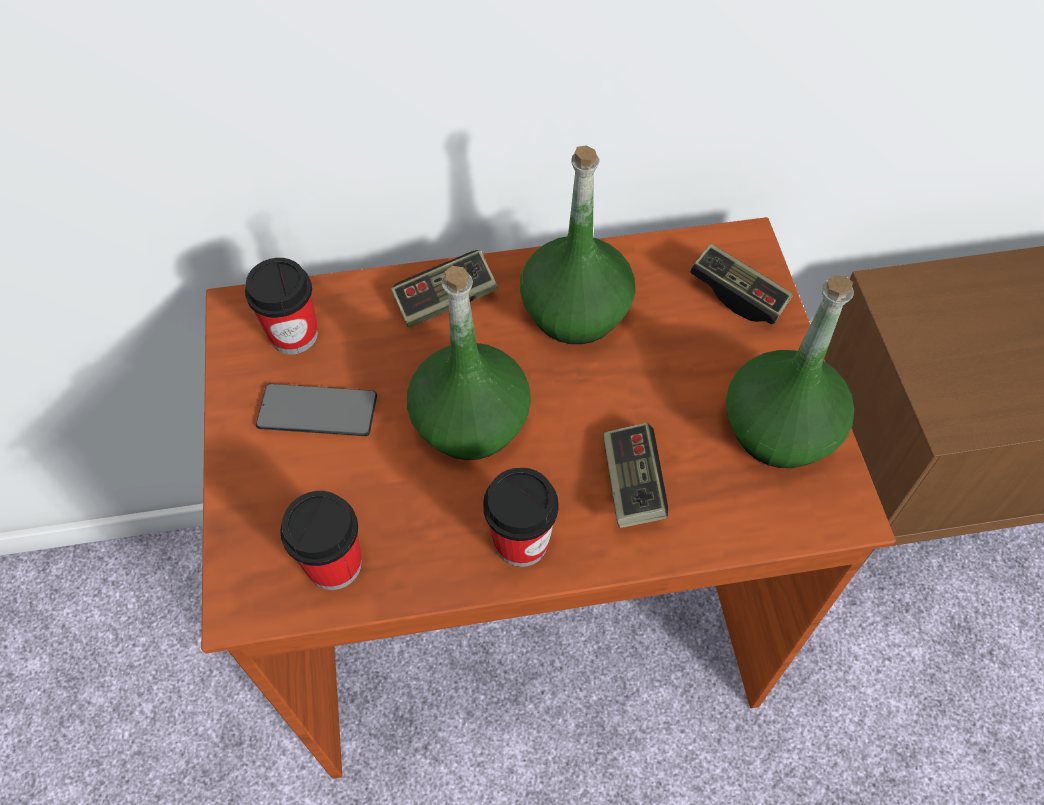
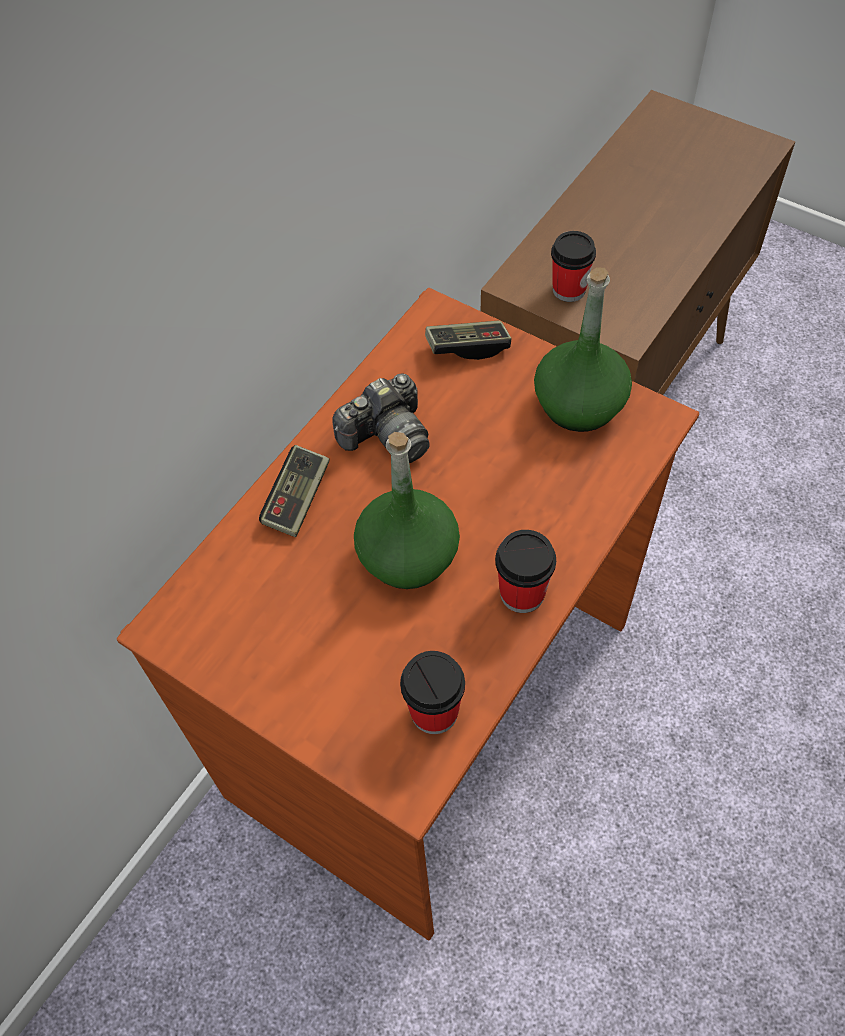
camera: 45 degrees left, 0 degrees up
cup [245,258,318,355] -> cup moved to [551,231,596,302]
phone [256,384,377,436] -> none
green bottle [520,145,635,344] -> camera [332,374,429,463]
game controller [603,423,668,528] -> none

